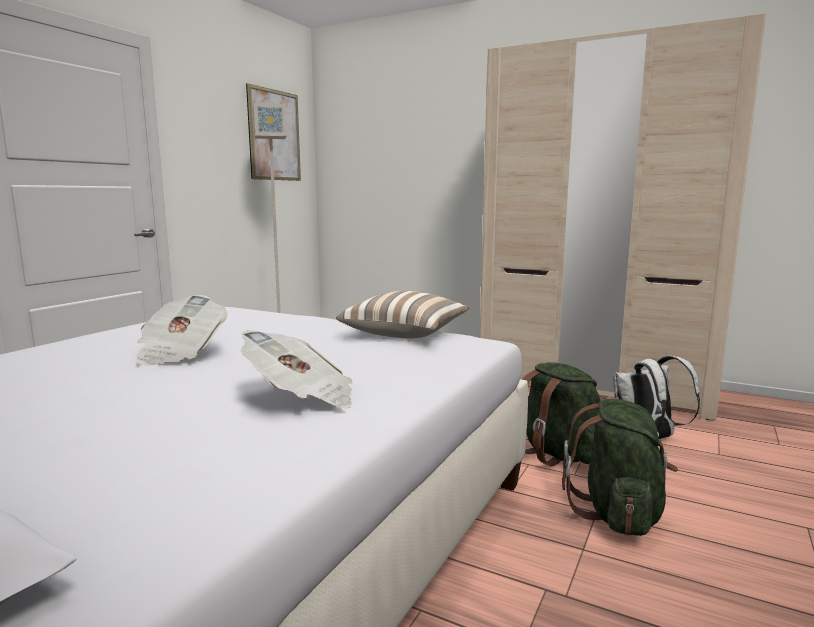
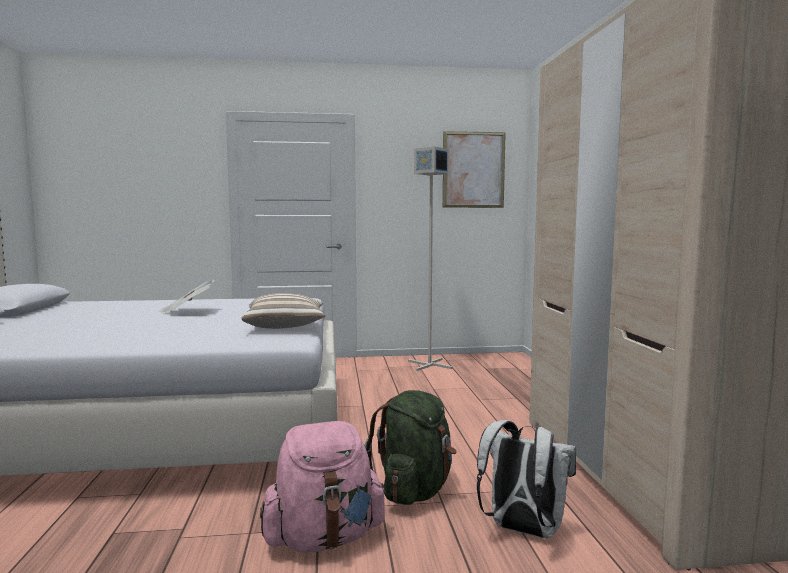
camera: 55 degrees right, 5 degrees down
newspaper [241,330,352,408] -> none
green backpack [562,399,678,536] -> pink backpack [260,421,387,552]

